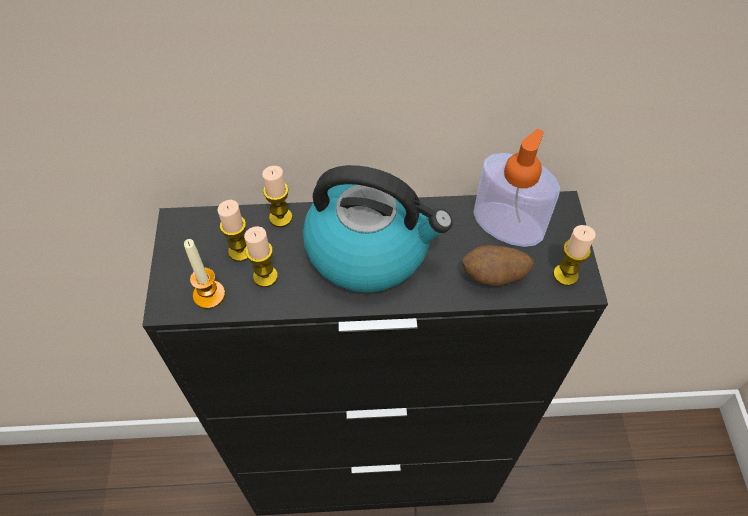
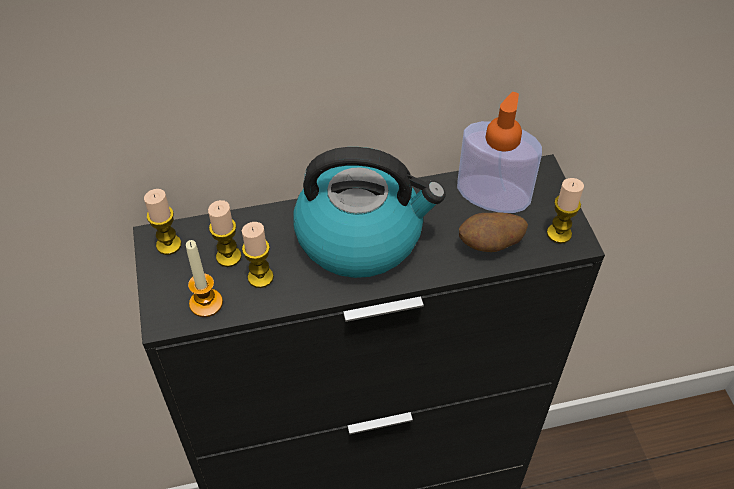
camera: 10 degrees left, 5 degrees down
candle [262,166,293,227] -> candle moved to [144,189,182,255]

